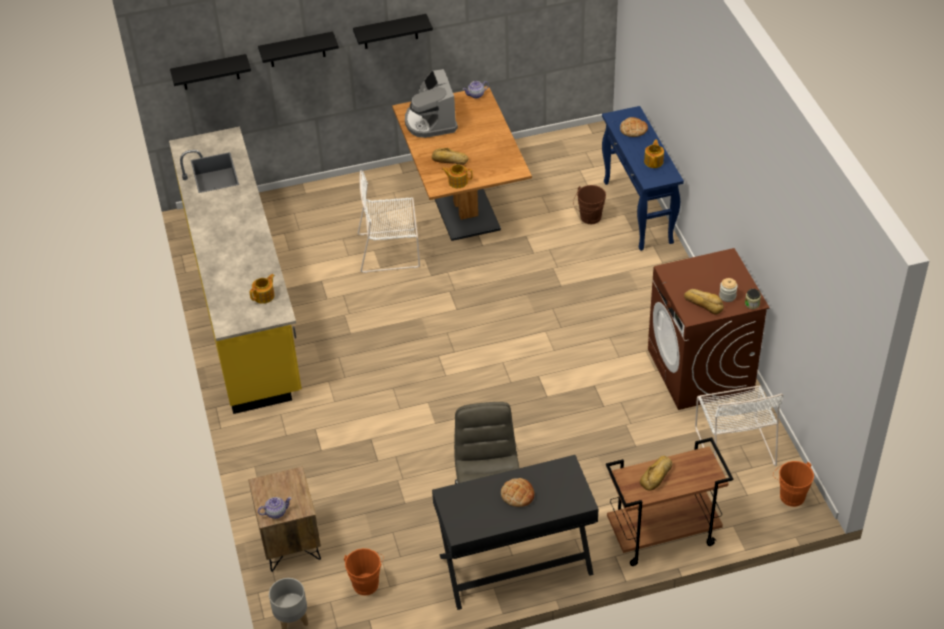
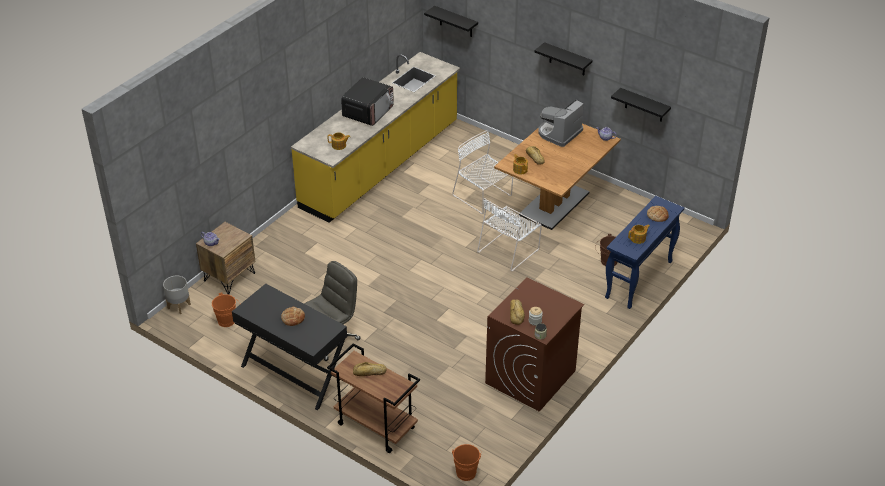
camera: 50 degrees right, 5 degrees down
black shelf [258,32,339,67] -> black shelf moved to [611,88,671,122]
white chair [695,385,784,466] -> white chair moved to [477,198,542,271]
none -> microwave [341,77,394,126]

